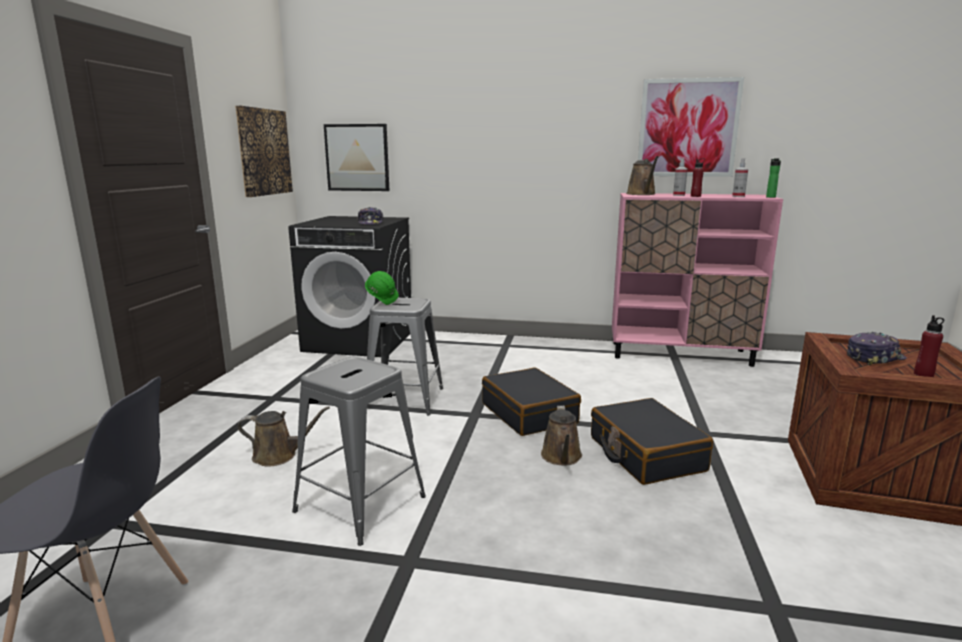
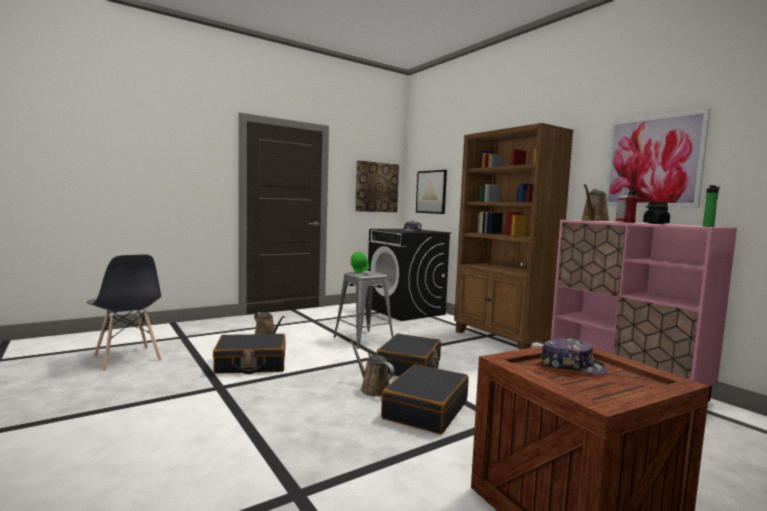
camera: 45 degrees right, 10 degrees down
grey stool [292,357,426,546] -> black suitcase [213,334,286,374]
brown watering can [541,406,582,466] -> brown watering can turned 90 degrees clockwise [350,341,395,397]
spray bottle [732,158,748,197] -> none
red bottle [914,315,944,377] -> none
none -> brown bookcase [454,123,573,350]
none -> black jar [643,202,670,224]

